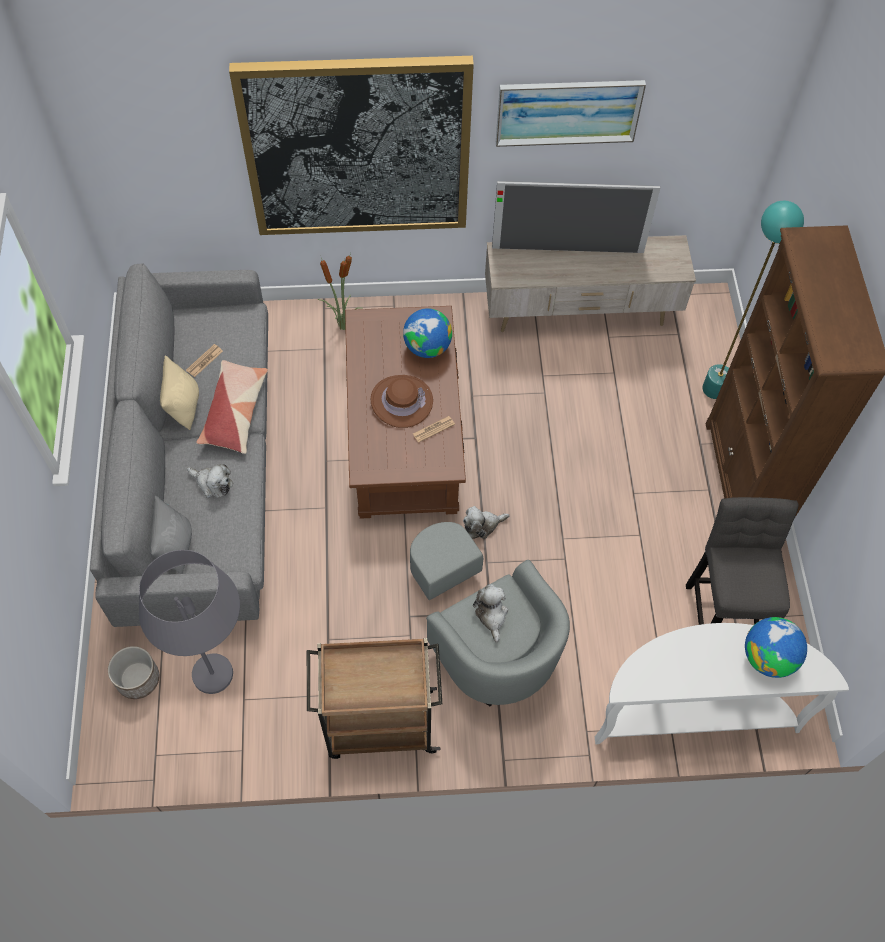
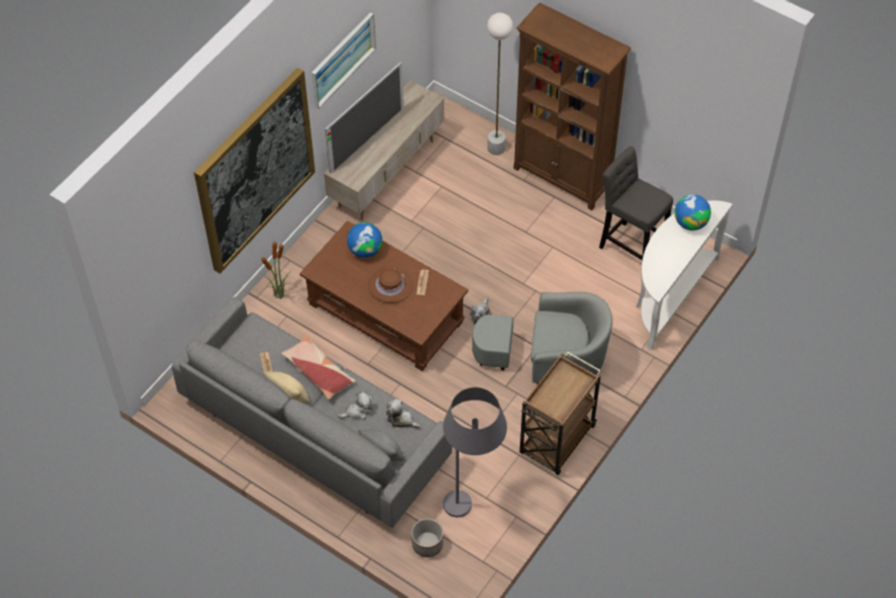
camera: 50 degrees left, 5 degrees down
plush toy [473,584,508,643] -> plush toy moved to [386,399,420,429]
turquoise floor lamp [702,200,804,399] -> white floor lamp [487,13,513,155]

